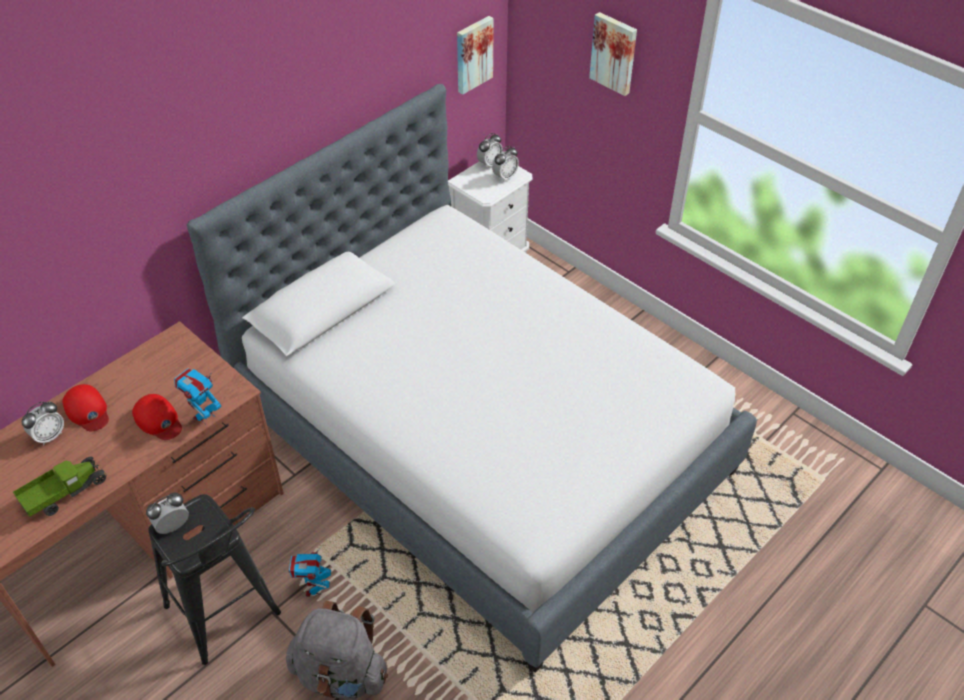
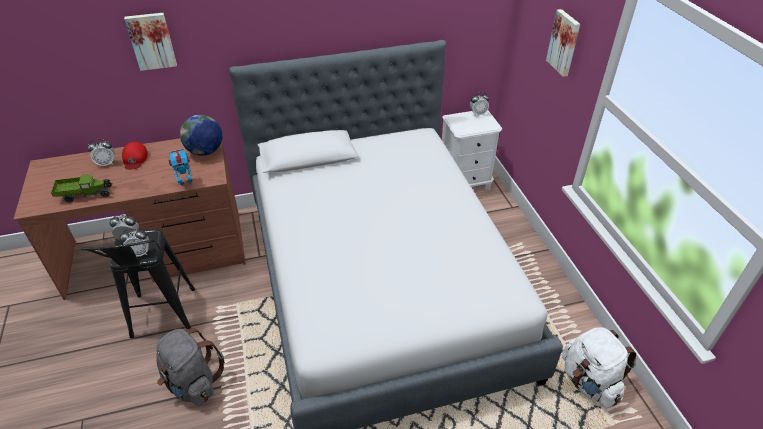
camera: 30 degrees right, 5 degrees down
red cap [132,394,182,440] -> none
toy robot [289,546,331,597] -> none
picture [457,16,494,94] -> picture moved to [124,13,177,71]
alarm clock [492,146,519,182] -> alarm clock moved to [120,229,149,257]
none -> globe [180,115,223,156]
none -> white backpack [562,327,636,408]

